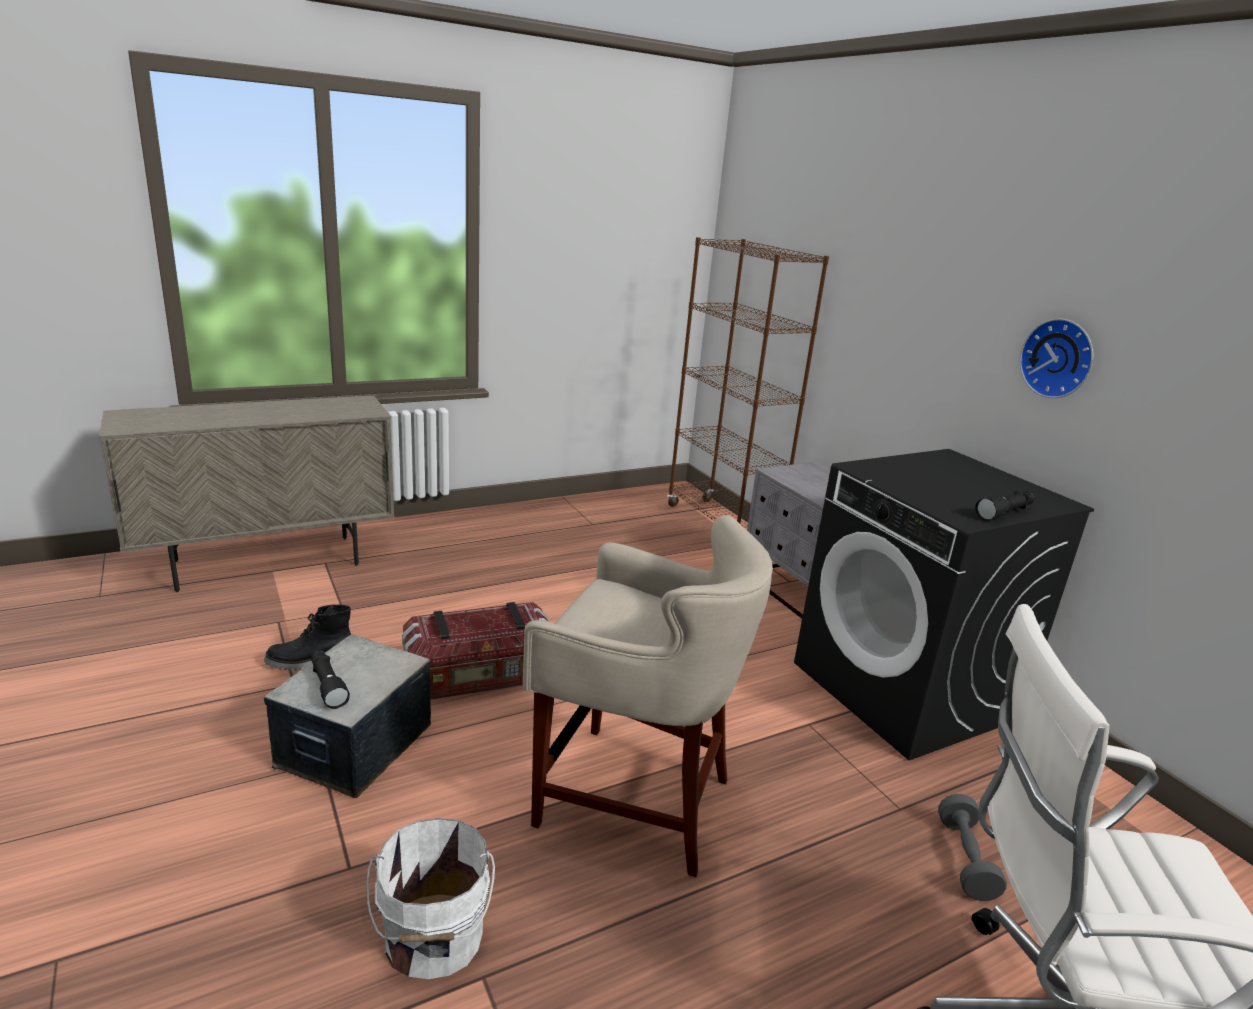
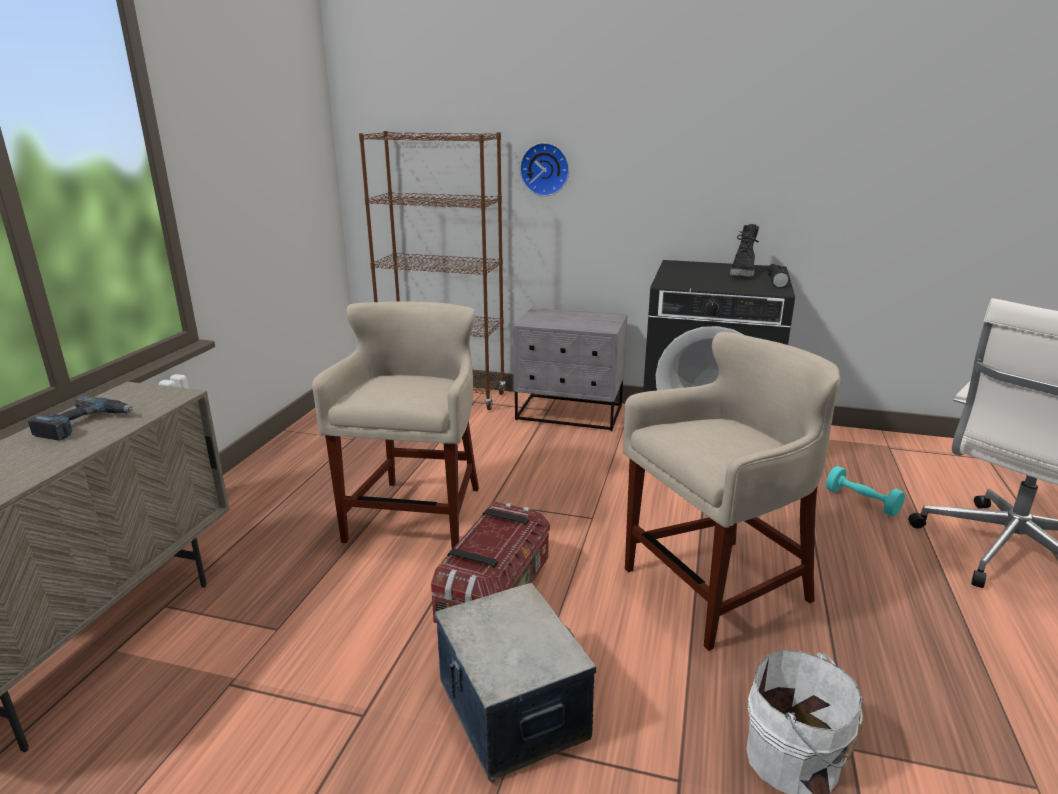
camera: 45 degrees left, 0 degrees up
black boot [264,604,351,671] -> black boot moved to [730,224,759,276]
black flashlight [311,650,350,709] -> none
grey dumbbell [938,794,1007,901] -> turquoise dumbbell [826,466,905,517]
wall clock [1020,319,1093,398] -> wall clock moved to [520,143,569,196]
none -> power drill [28,396,133,440]
none -> beige stool [312,301,479,548]

